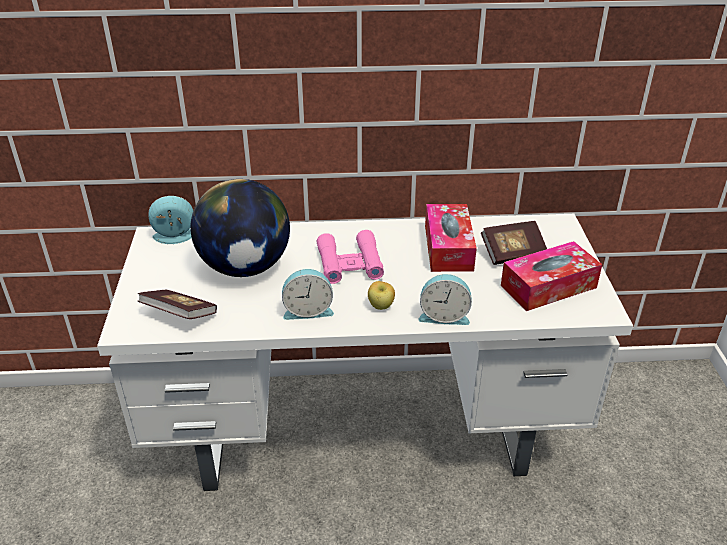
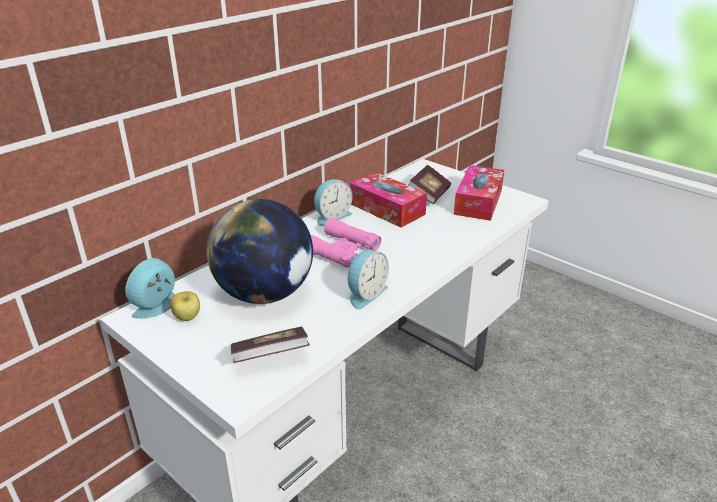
camera: 45 degrees left, 5 degrees down
apple [368,281,395,310] -> apple moved to [170,291,200,321]
alarm clock [418,274,472,325] -> alarm clock moved to [314,179,352,226]

